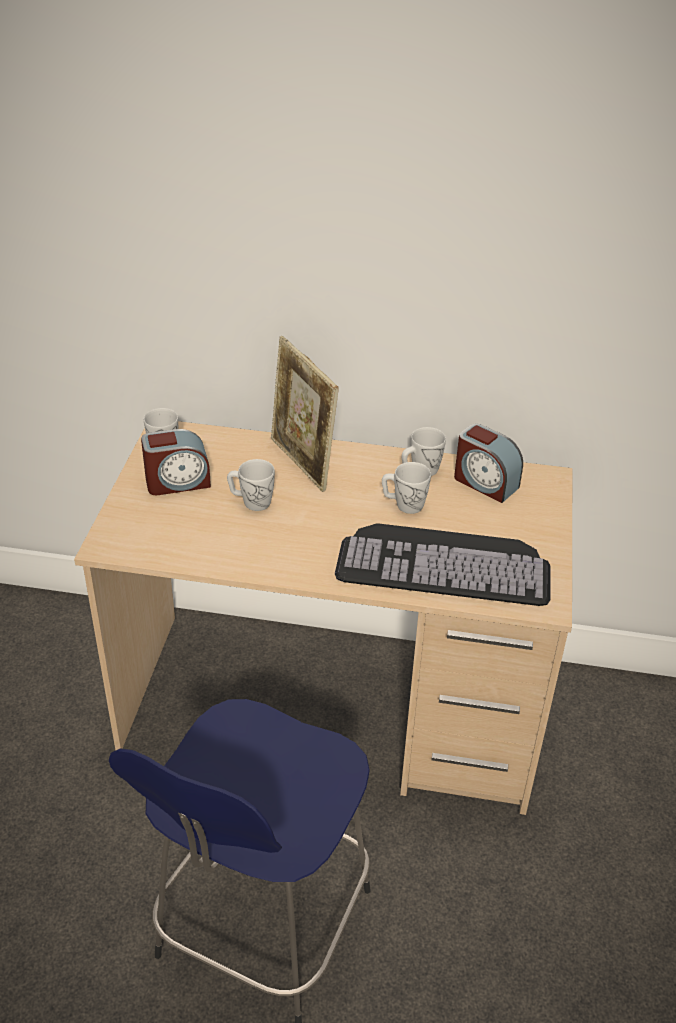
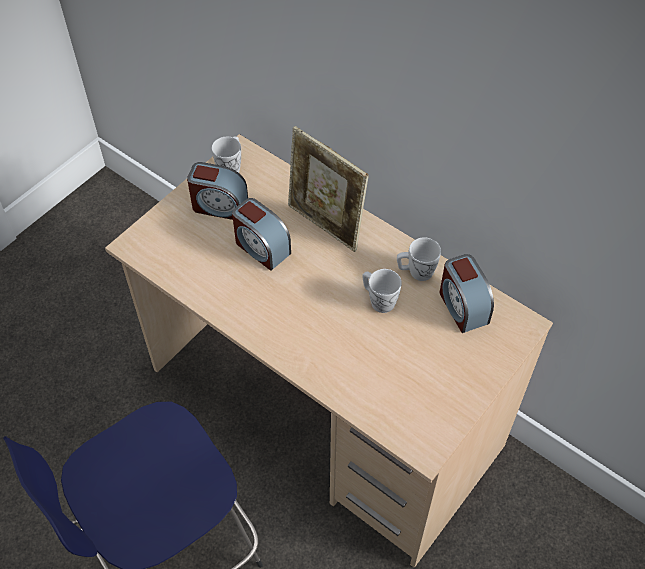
camera: 30 degrees right, 15 degrees up
white mug [227,459,275,511] -> alarm clock [232,198,291,271]
picture frame [271,336,339,492] -> picture frame turned 45 degrees counterclockwise [288,126,369,252]
keyboard [335,523,551,606] -> none

